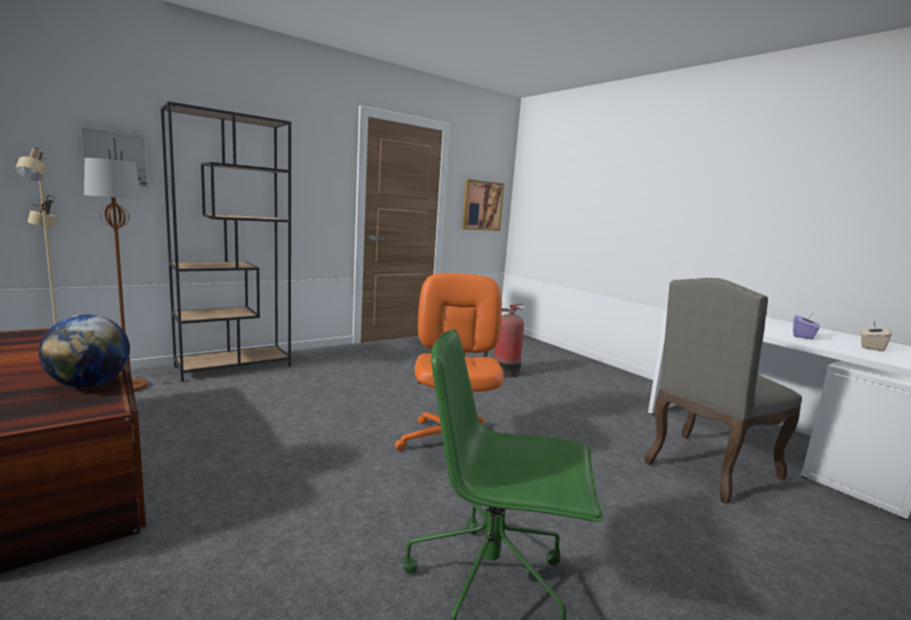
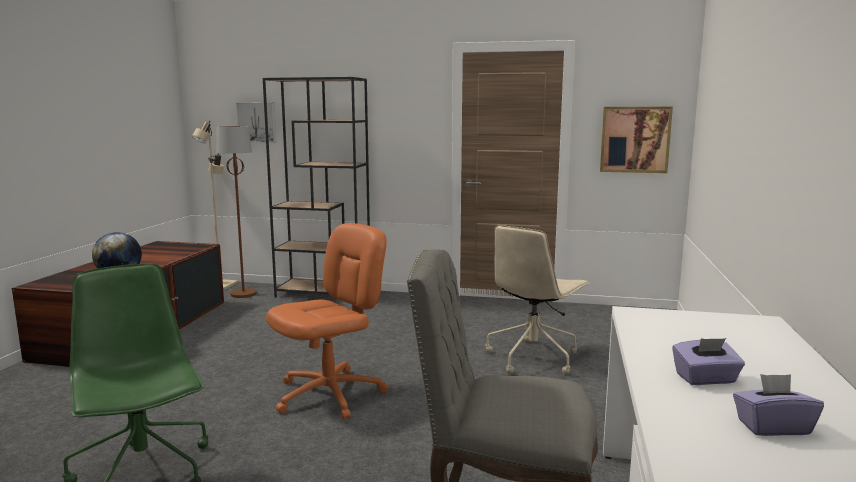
camera: 50 degrees right, 0 degrees up
fire extinguisher [483,304,524,377] -> beige office chair [485,225,590,375]
beige tissue box [861,320,892,352] -> purple tissue box [733,374,824,436]

